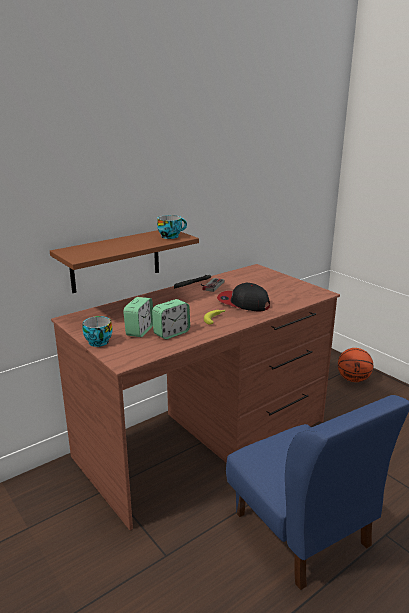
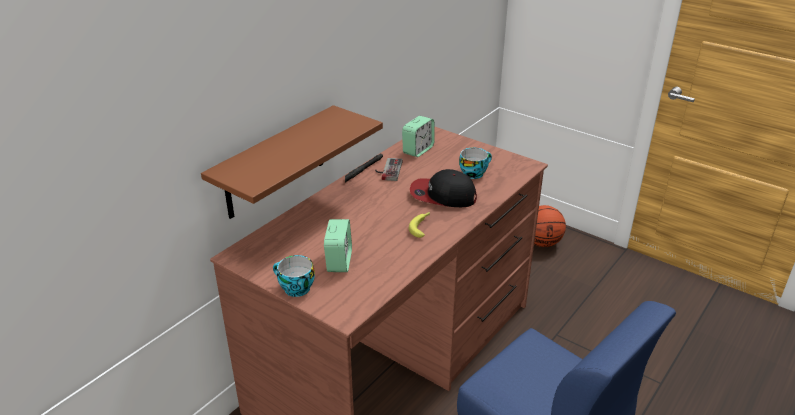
camera: 15 degrees left, 10 degrees up
alarm clock [152,299,190,339] -> alarm clock moved to [402,116,435,157]
cup [157,215,187,239] -> cup moved to [459,148,492,179]

